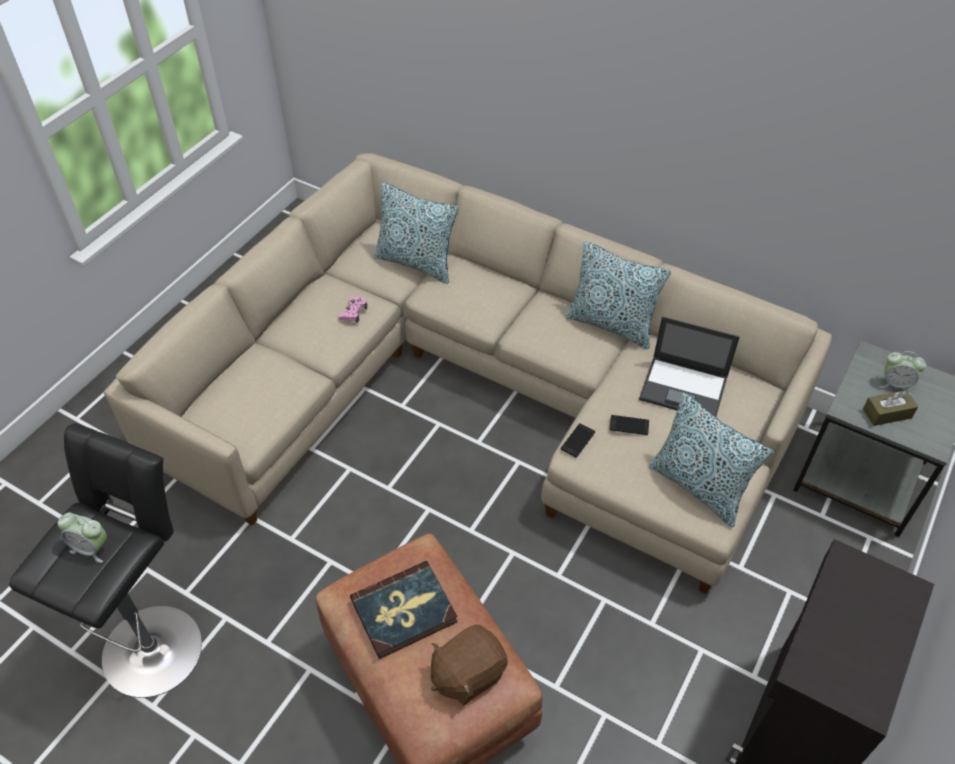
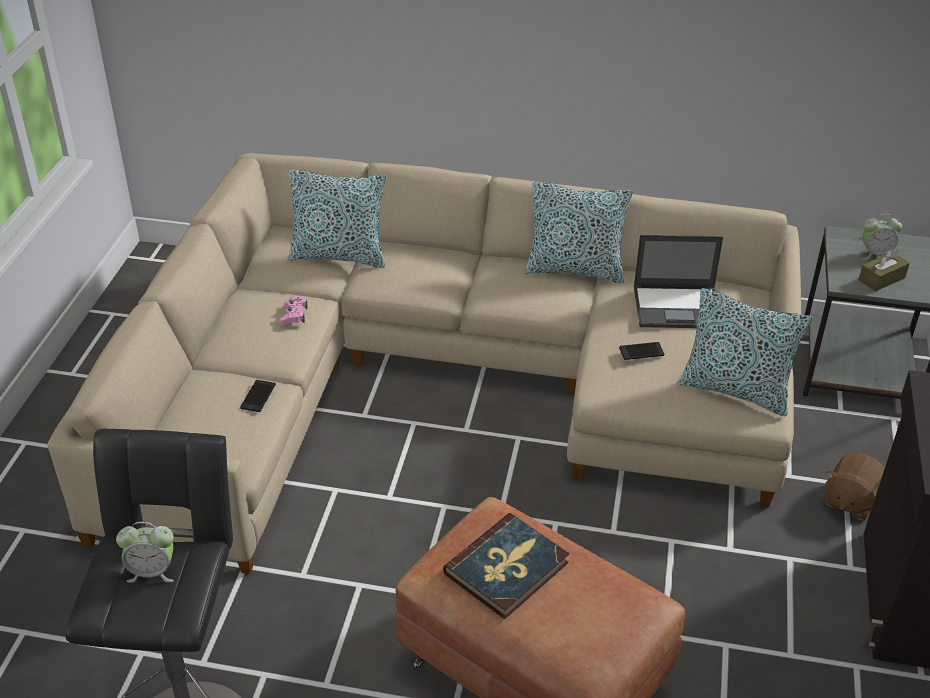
camera: 20 degrees left, 10 degrees down
brown plush toy [431,625,508,705] -> brown plush toy moved to [824,453,885,520]
phone [561,423,595,457] -> phone moved to [240,380,276,412]

